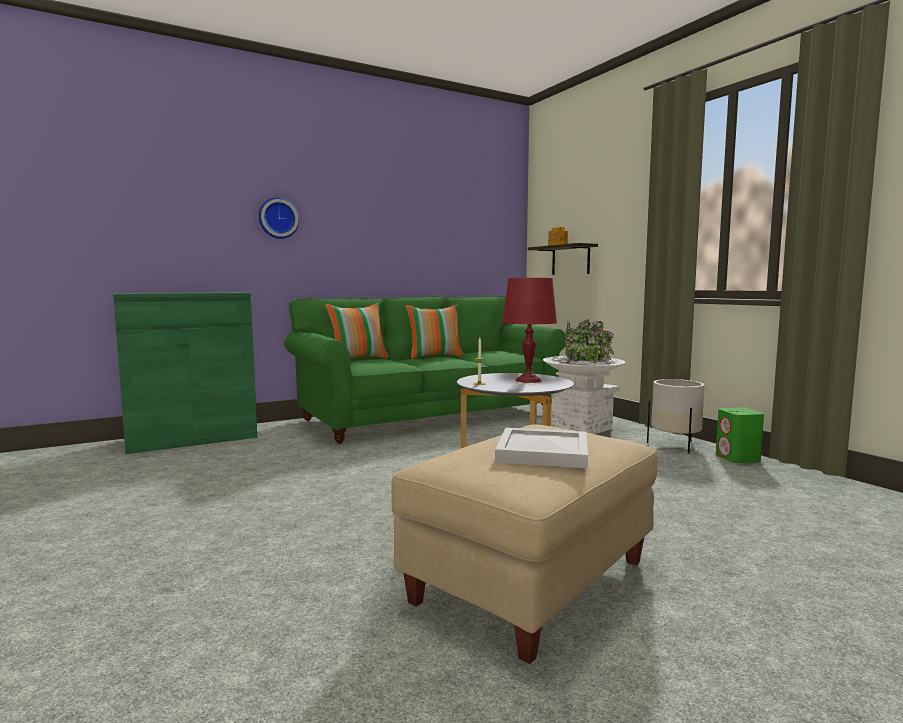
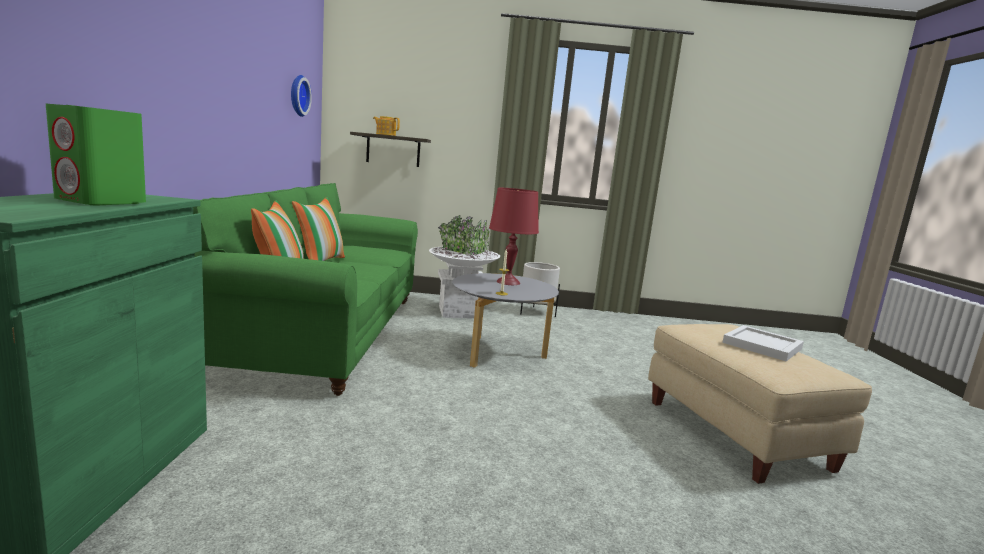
camera: 60 degrees left, 5 degrees up
wall clock [258,197,299,239] -> wall clock moved to [291,75,312,117]
green speaker [716,407,764,463] -> green speaker moved to [46,104,146,205]

